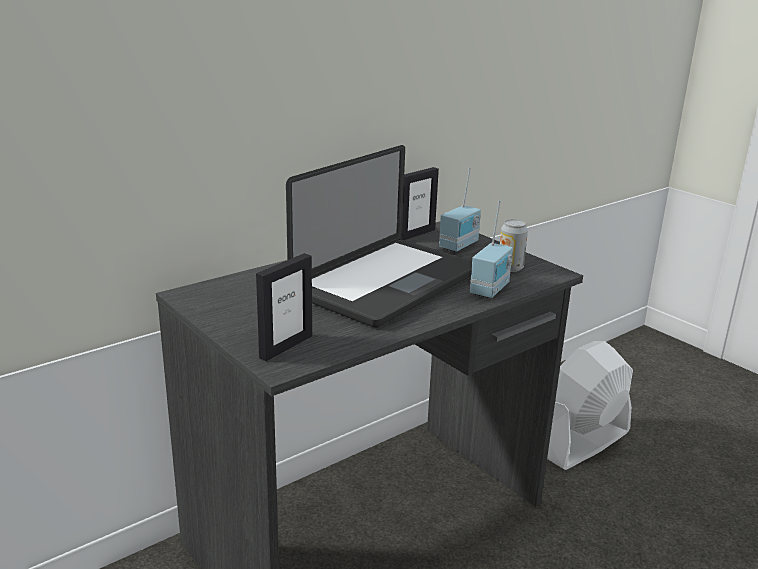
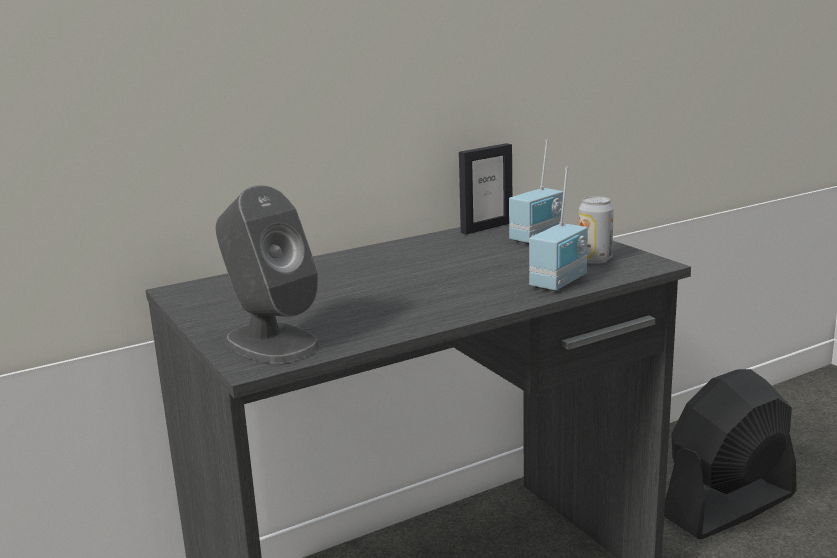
camera: 10 degrees right, 5 degrees down
picture frame [256,253,312,361] -> grey speaker [216,185,320,363]
laptop [286,145,472,328] -> none
white fan [547,341,633,470] -> black fan [664,369,796,539]

